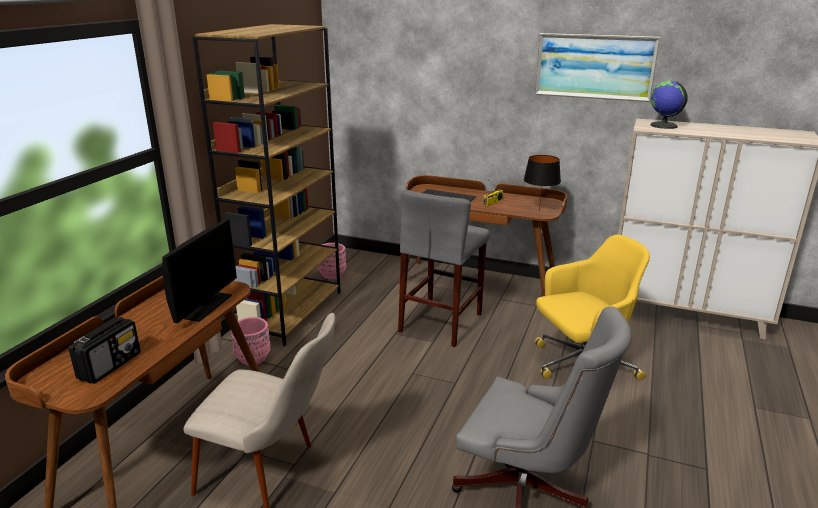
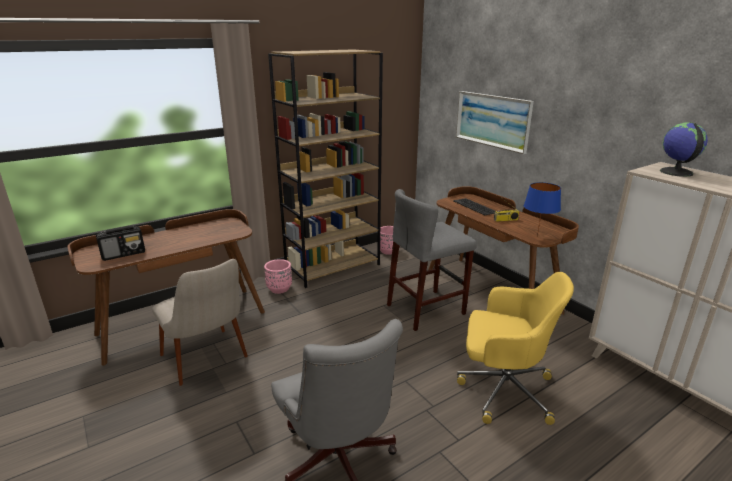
camera: 35 degrees right, 0 degrees up
monitor [163,219,237,323] -> none
black table lamp [524,155,561,212] -> blue table lamp [524,182,561,237]
picture [535,33,661,102] -> picture moved to [456,91,534,154]

